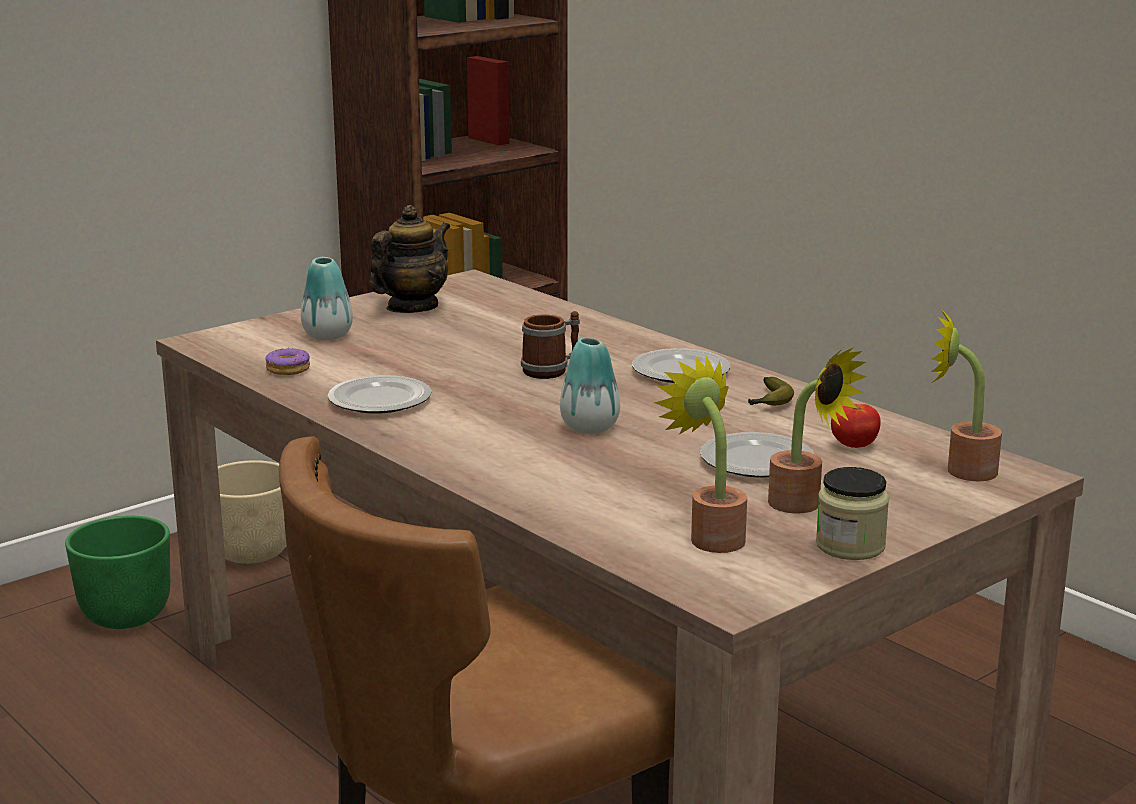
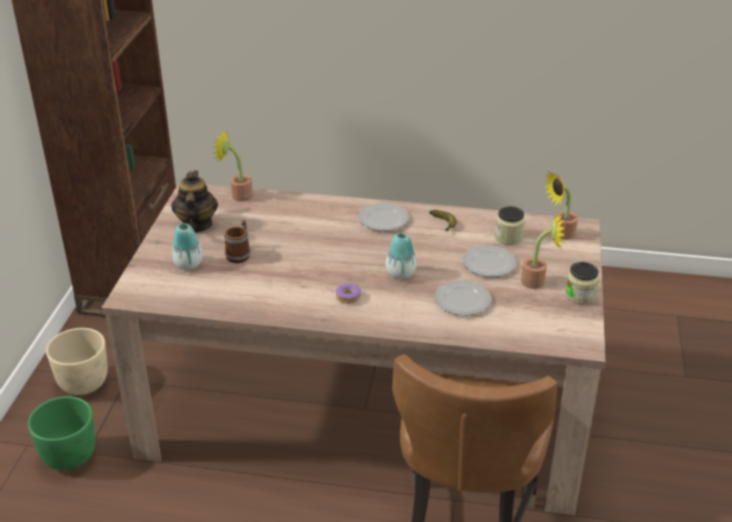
camera: 40 degrees left, 15 degrees up
donut [265,348,310,375] -> donut moved to [336,283,361,304]
plate [328,375,431,414] -> plate moved to [435,280,492,315]
mug [521,311,580,379] -> mug moved to [224,220,251,263]
potted plant [654,355,747,553] -> potted plant moved to [212,130,253,202]
tomato [831,404,881,448] -> jar [495,206,525,245]

